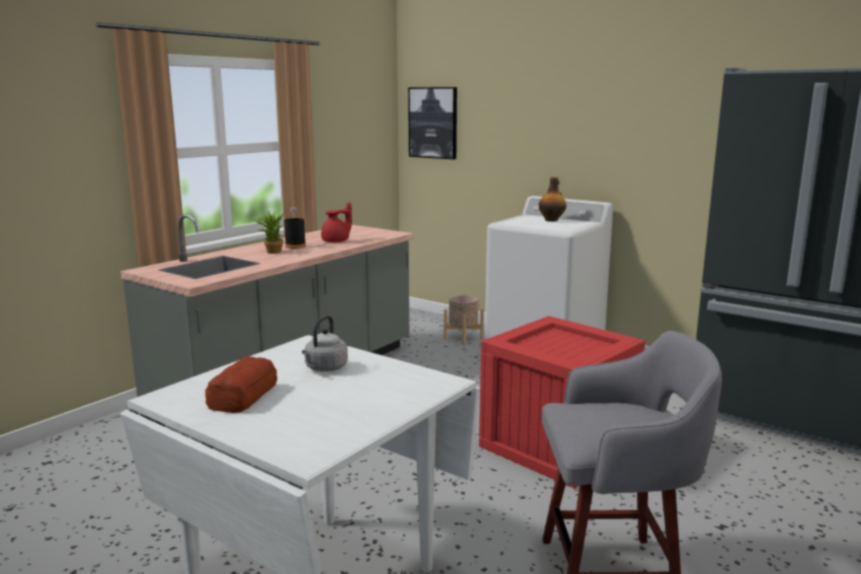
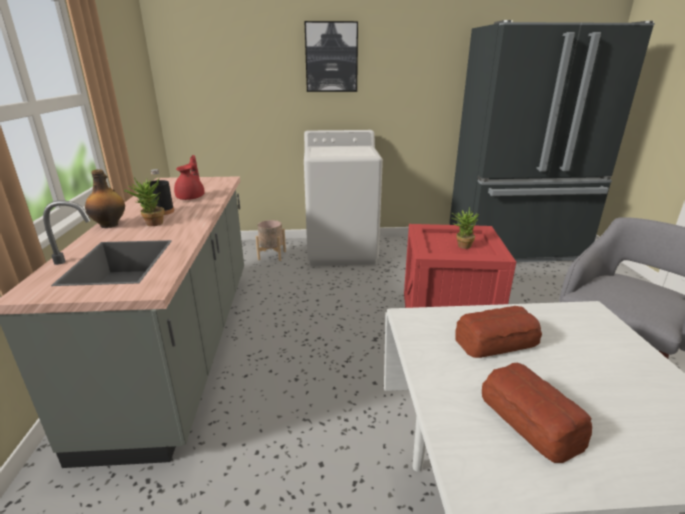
camera: 40 degrees left, 10 degrees up
grey kettle [302,315,348,372] -> bread [455,306,542,358]
picture [408,87,457,159] -> picture moved to [304,21,358,92]
bottle [539,177,566,222] -> bottle moved to [85,169,125,228]
none -> potted plant [451,207,479,249]

